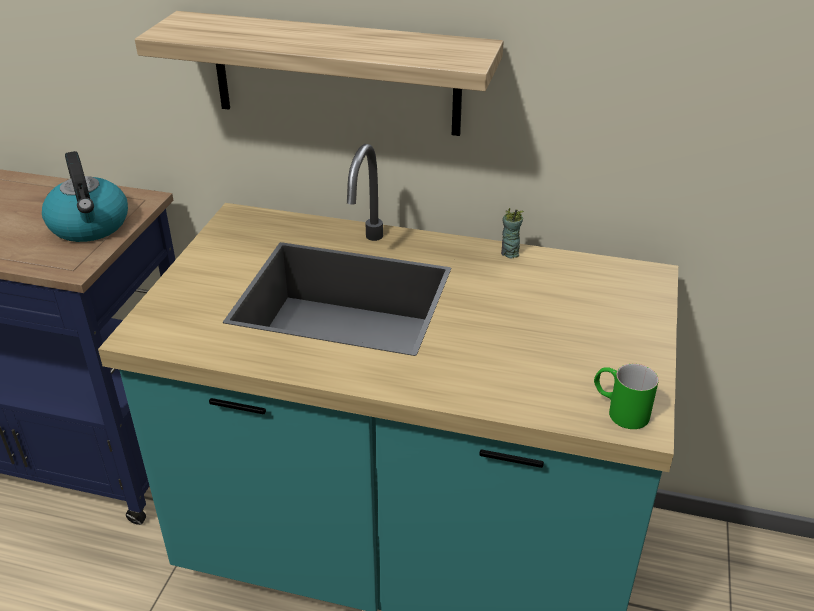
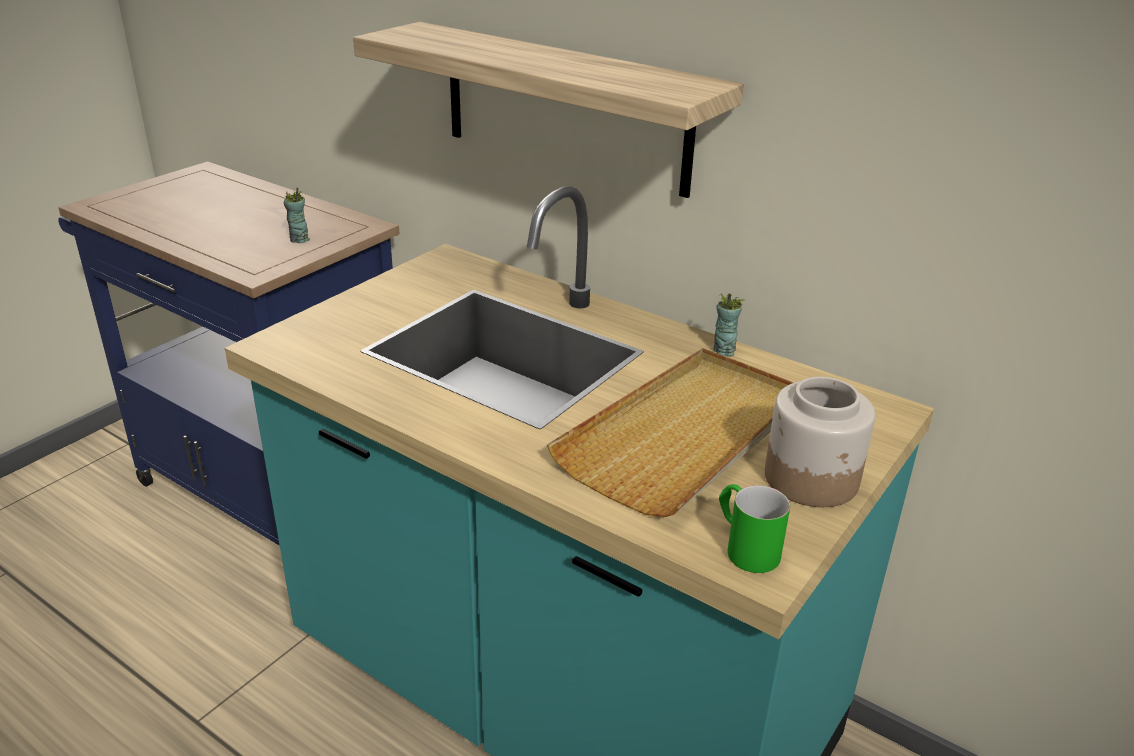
camera: 20 degrees right, 5 degrees down
kettle [42,151,128,242] -> cup [284,187,310,243]
none -> beige tray [547,348,794,517]
none -> jar [765,377,875,507]

